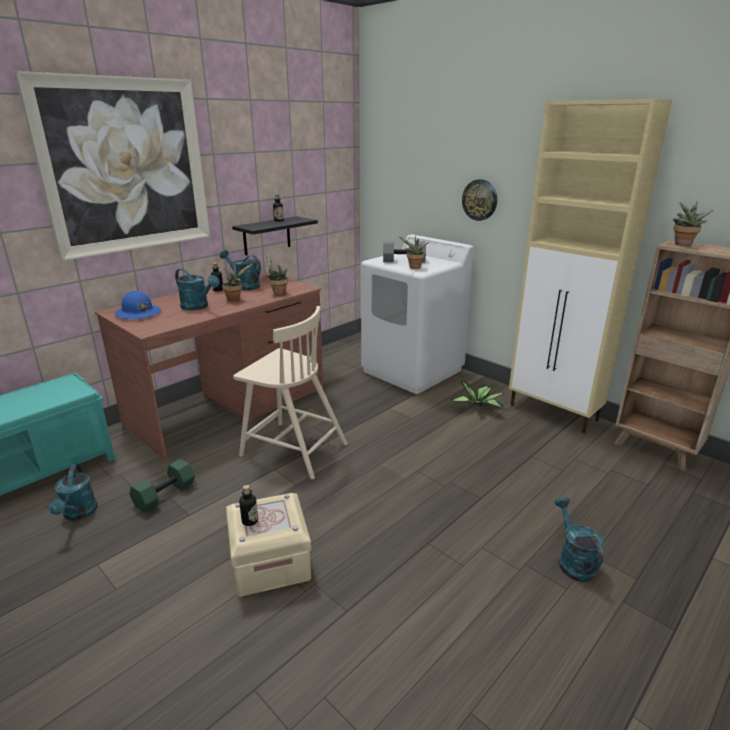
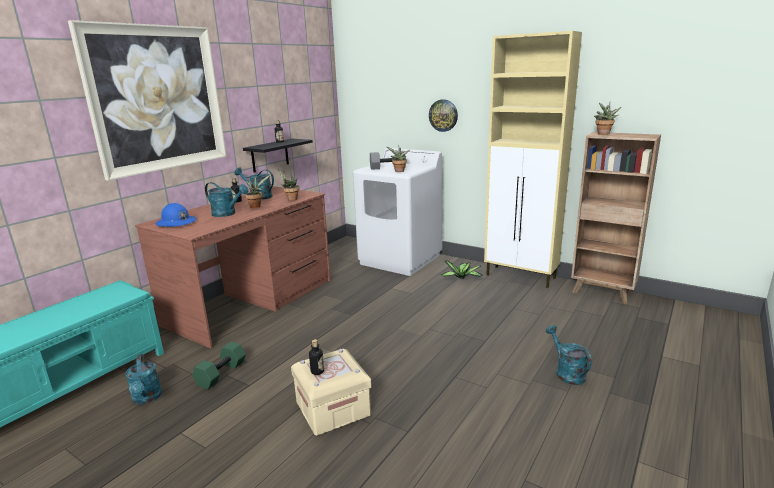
camera: 10 degrees left, 5 degrees down
beige chair [233,306,348,479] -> none

